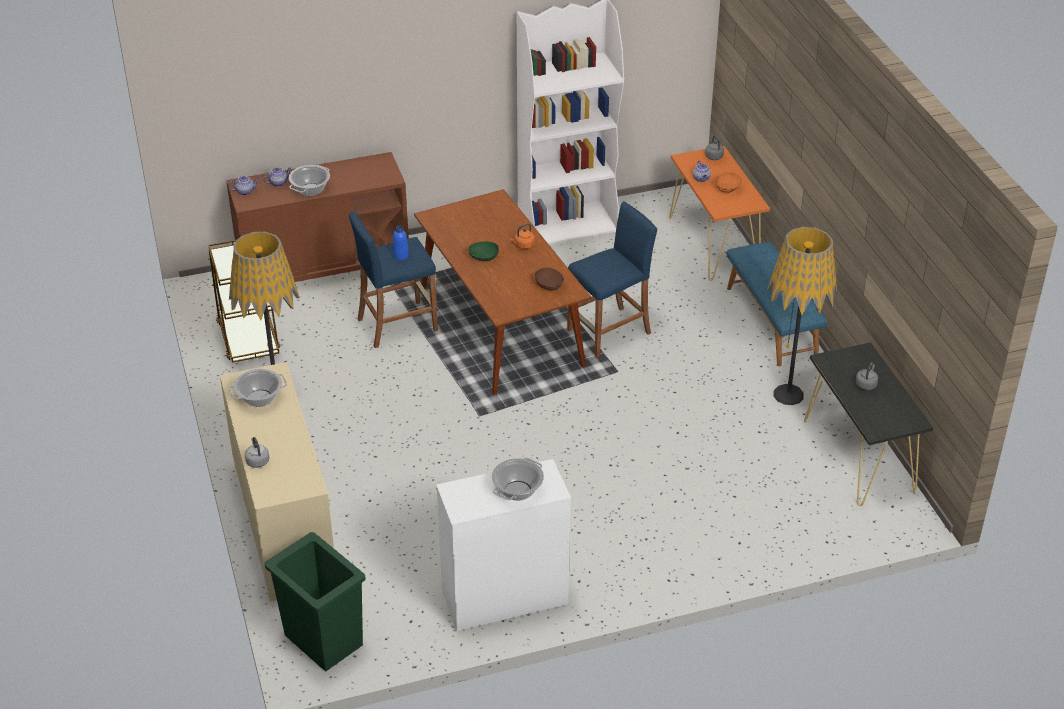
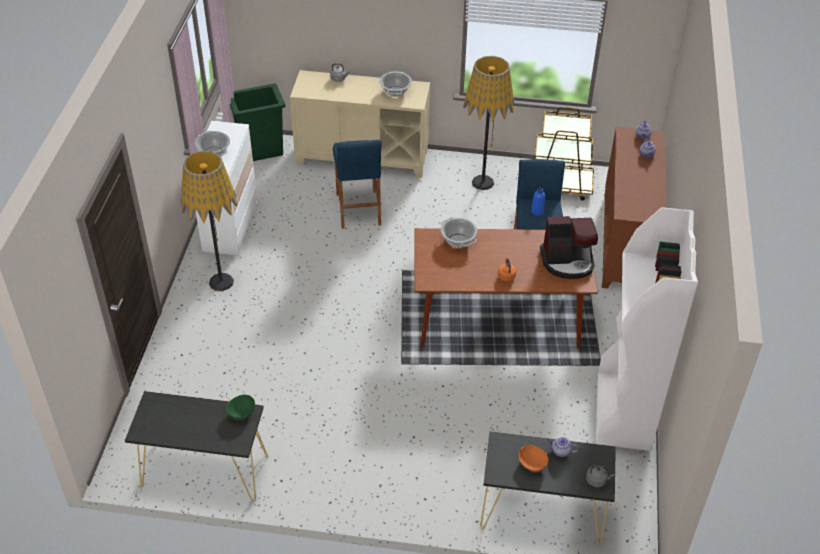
camera: 115 degrees right, 5 degrees up
cooking pot [289,165,330,196] -> cooking pot moved to [441,217,477,247]
green bowl [468,241,499,261] -> green bowl moved to [226,395,255,420]
brown bowl [535,268,564,291] -> none
blue stool [567,202,657,357] -> blue stool moved to [333,139,382,229]
orange console table [669,146,770,280] -> black console table [480,431,616,544]
blue bench [727,242,828,366] -> none
floor lamp [767,227,838,405] -> floor lamp moved to [181,151,238,291]
grey kettle [855,362,878,390] -> none
none -> coffee machine [540,216,598,279]

